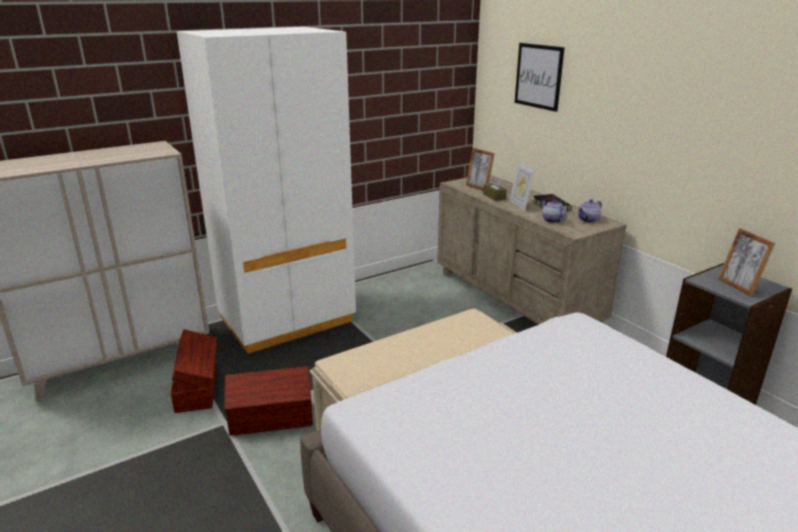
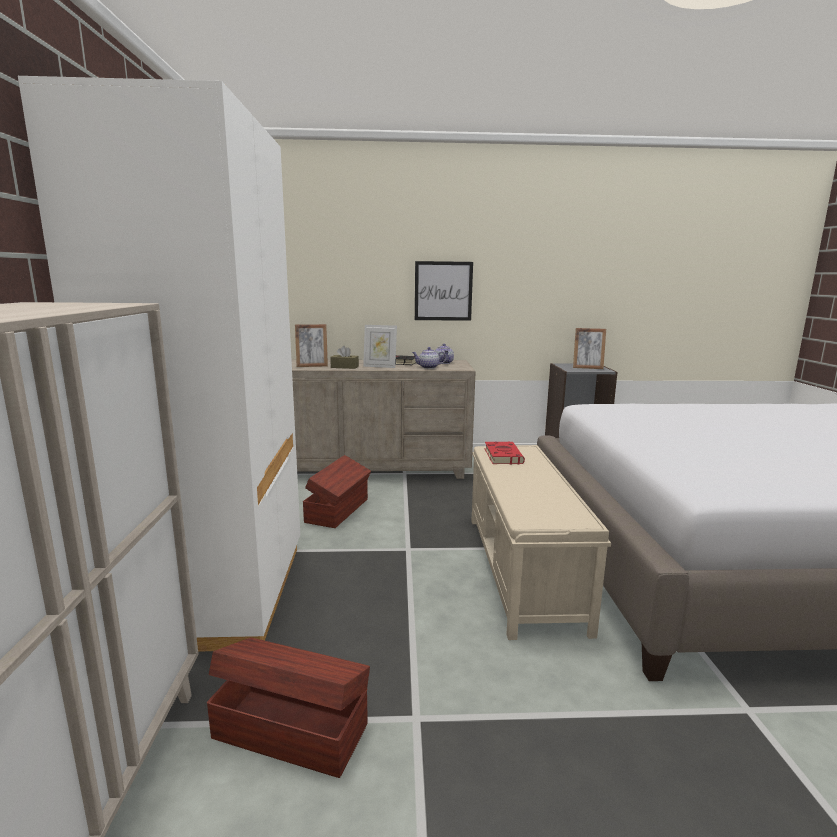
camera: 60 degrees left, 10 degrees down
brown storage box [224,366,313,436] -> brown storage box moved to [303,455,371,528]
picture [515,43,565,112] -> picture moved to [415,261,473,321]
none -> red book [485,441,525,464]

